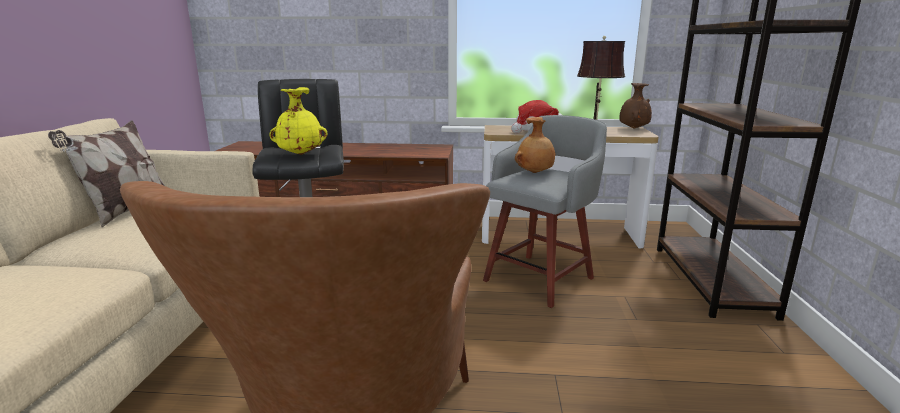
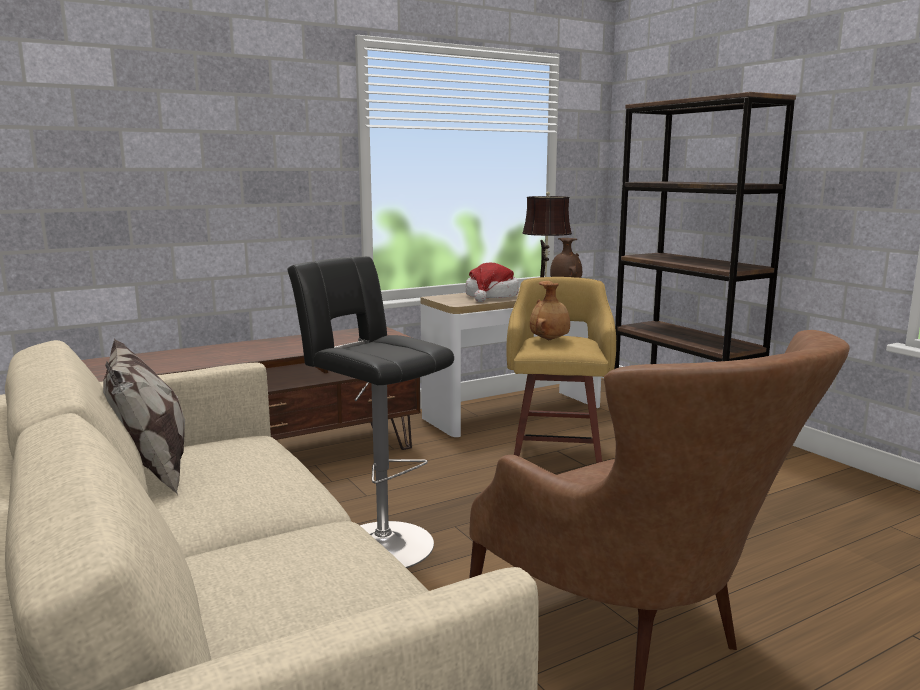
camera: 35 degrees left, 5 degrees down
yellow vase [270,87,328,155] -> none
grey stool [483,115,607,308] -> yellow stool [506,277,616,463]

